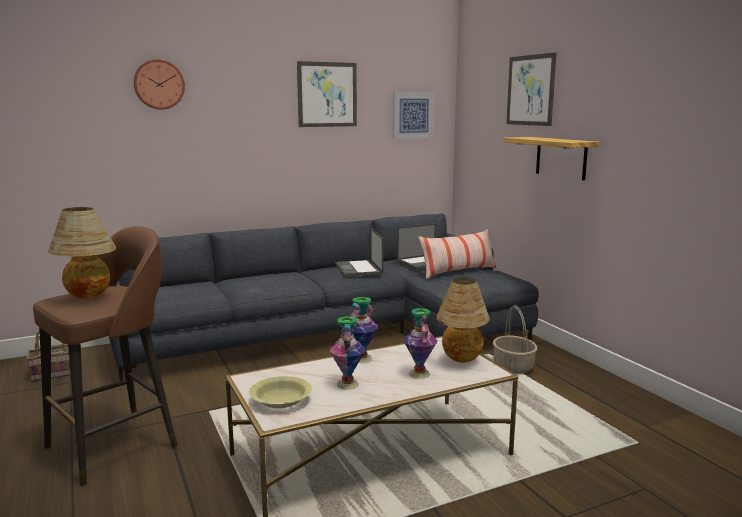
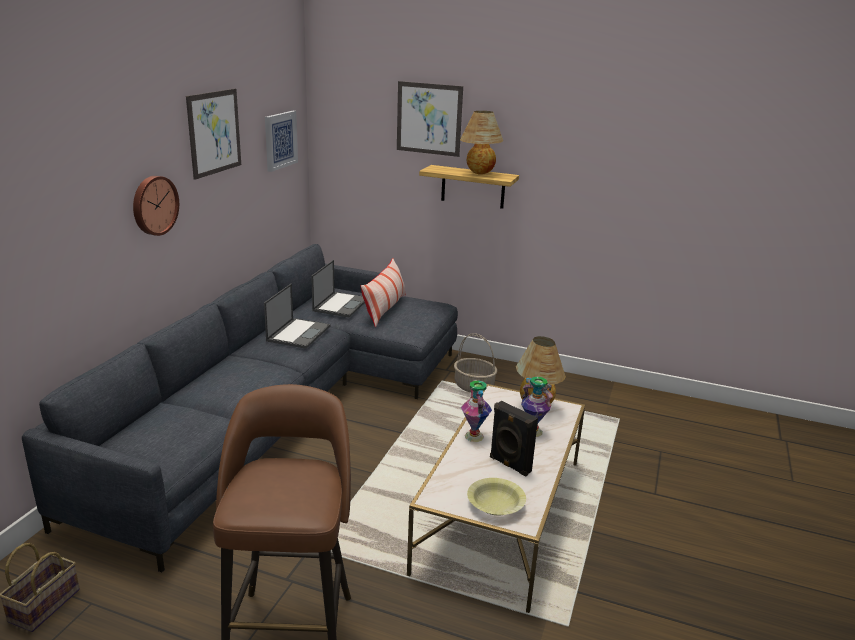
camera: 45 degrees left, 10 degrees up
table lamp [48,207,116,299] -> table lamp moved to [460,111,503,175]
wall clock [133,59,185,110] -> wall clock moved to [133,176,179,236]
vase [330,316,365,390] -> black speaker [490,401,538,477]
laptop [335,228,383,277] -> laptop turned 105 degrees counterclockwise [264,283,330,349]

